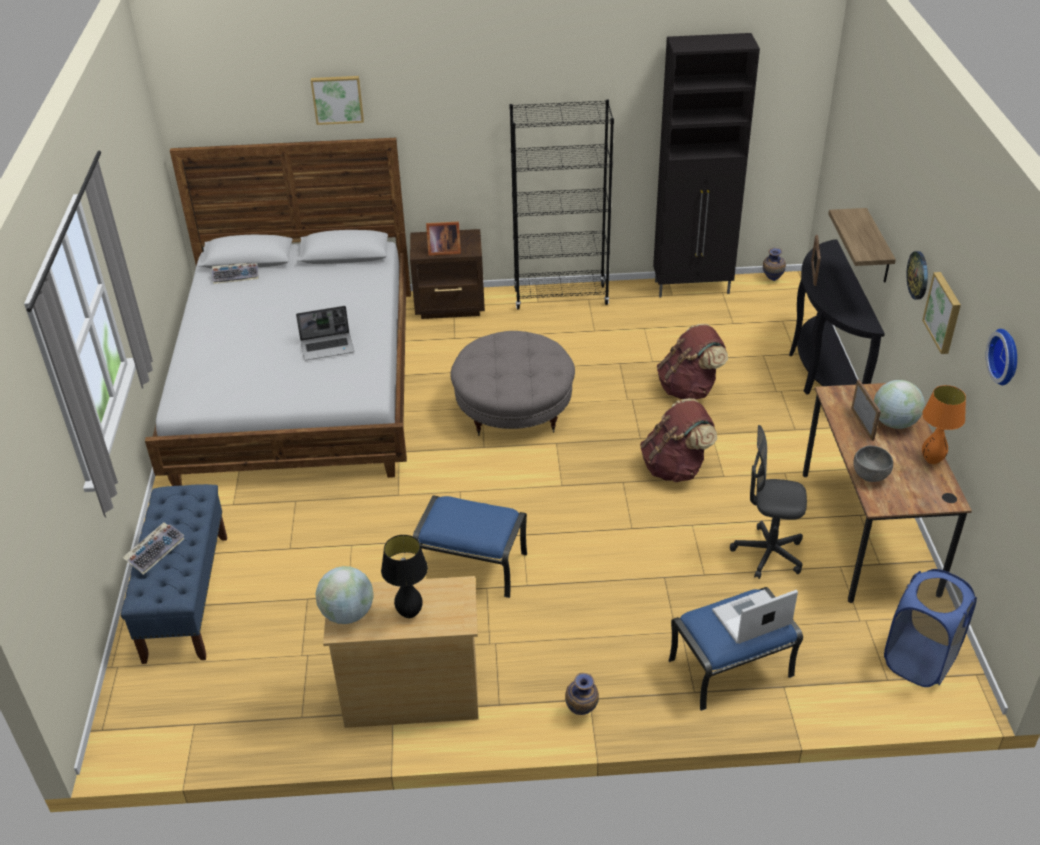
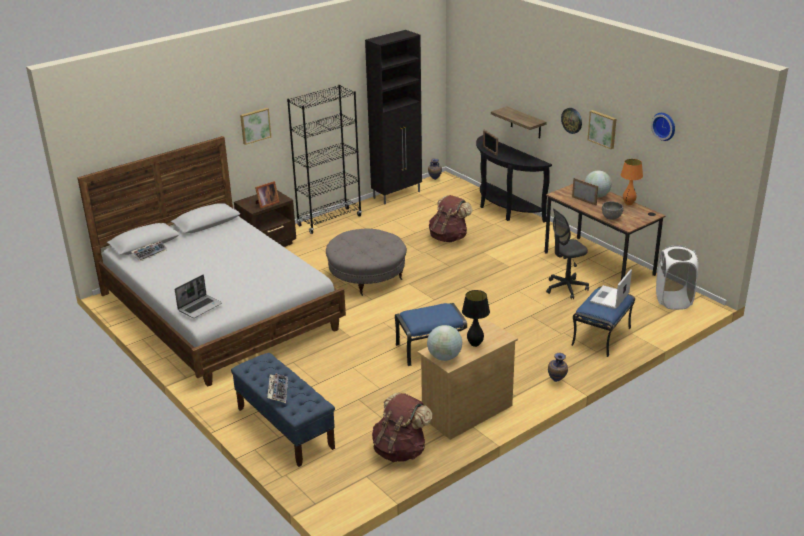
camera: 35 degrees left, 10 degrees down
laptop [296,306,354,360] -> laptop moved to [175,275,222,318]
picture [311,76,364,125] -> picture moved to [240,108,271,145]
brown backpack [640,399,717,482] -> brown backpack moved to [372,392,432,462]
blue laundry basket [884,569,977,687] -> white laundry basket [656,245,698,310]

